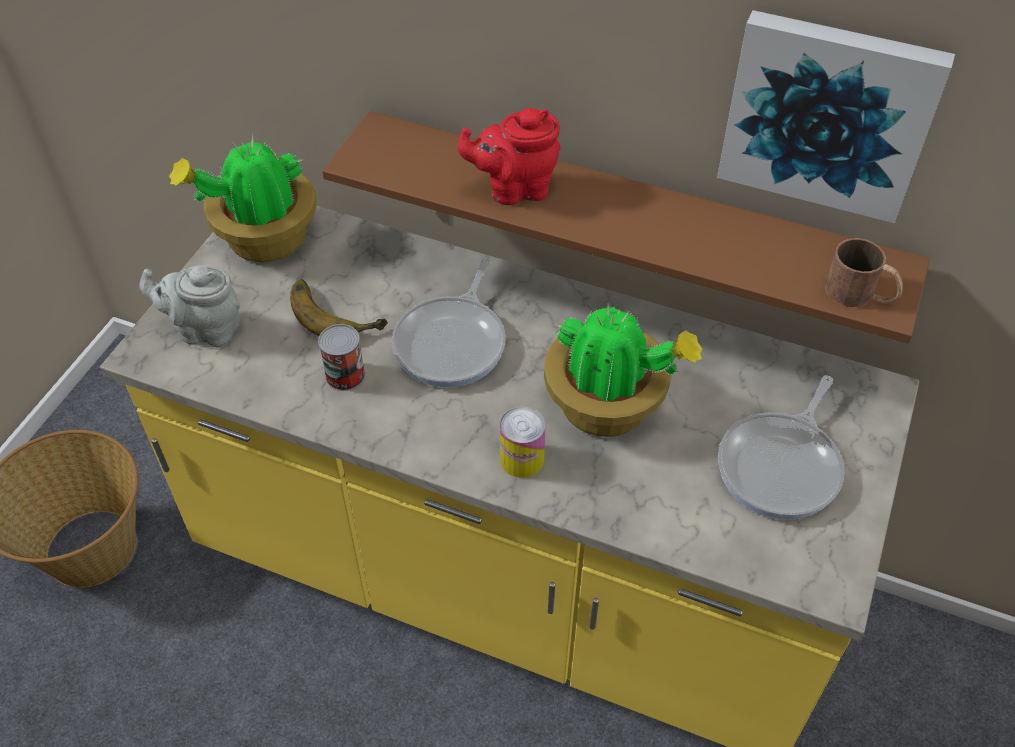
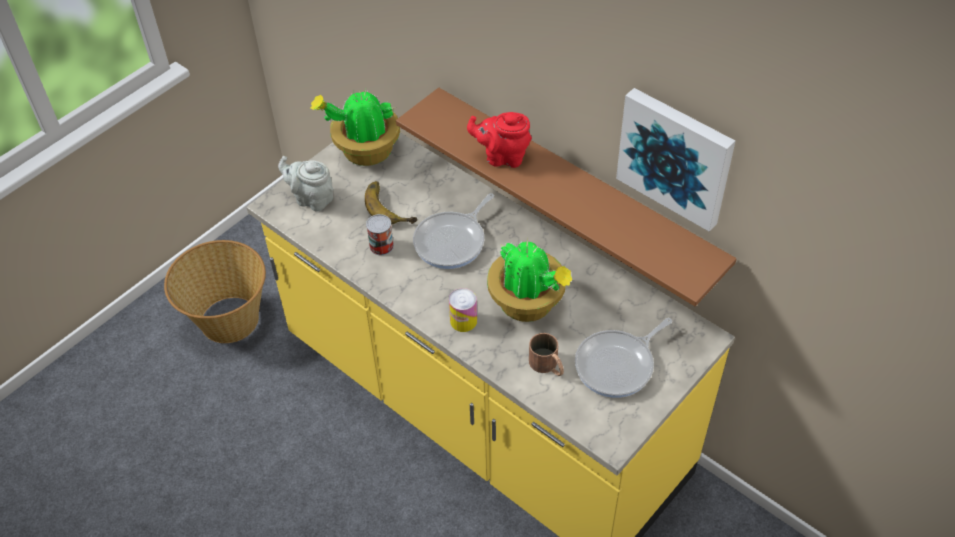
camera: 20 degrees right, 0 degrees up
brown mug [825,238,903,307] -> brown mug moved to [529,333,564,376]

